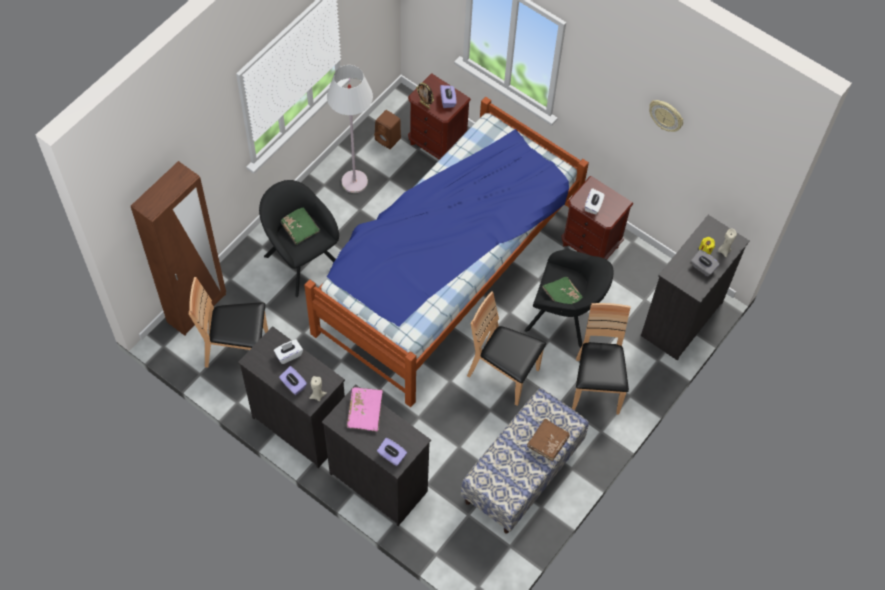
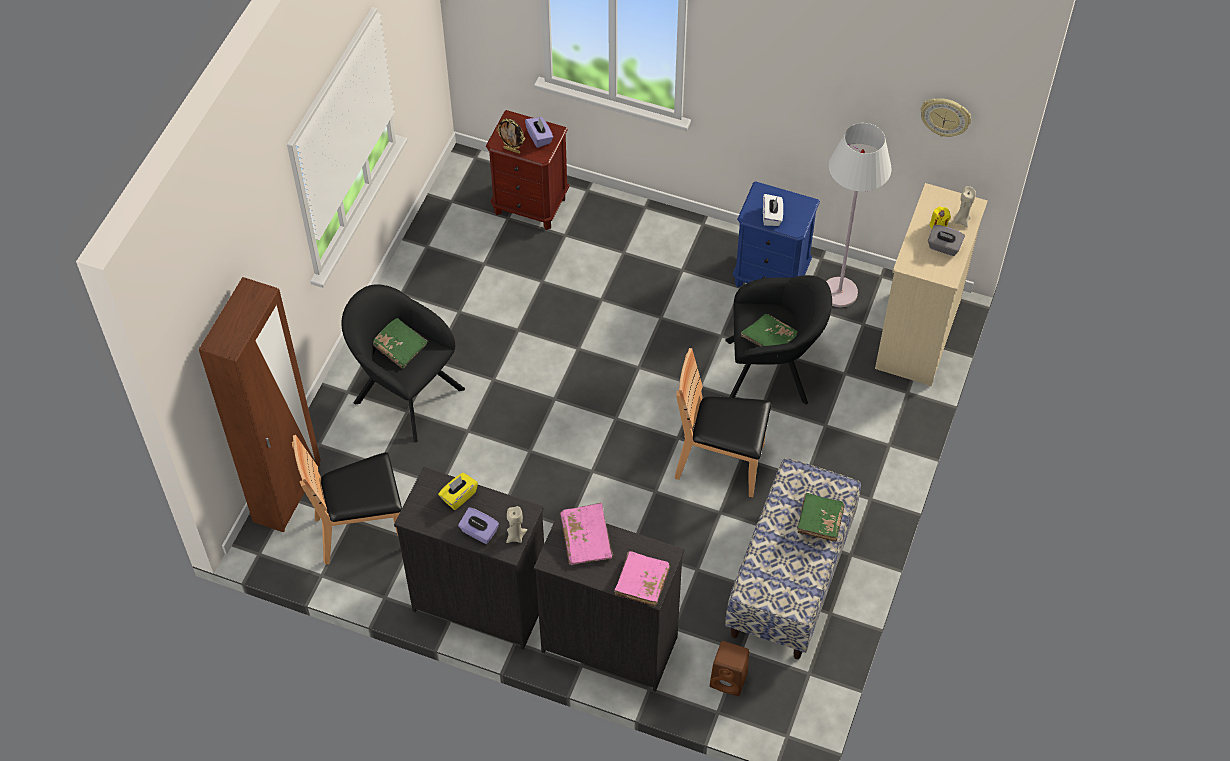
camera: 15 degrees left, 5 degrees down
white tissue box [274,339,303,364] -> yellow tissue box [438,473,478,510]
bed [304,97,589,407] -> none
white floor lamp [327,65,373,193] -> white floor lamp moved to [826,123,892,307]
brown speaker [374,110,401,149] -> brown speaker moved to [710,641,749,696]
purple tissue box [377,438,407,466] -> pink book [614,551,670,606]
brown book [527,419,570,461] -> green book [797,493,845,542]
brown nightstand [561,176,633,260] -> blue nightstand [733,181,820,287]
brown chair [572,303,630,415] -> none
black dresser [641,215,749,360] -> beige dresser [875,183,988,386]
wall clock [649,100,683,132] -> wall clock moved to [920,98,971,137]

